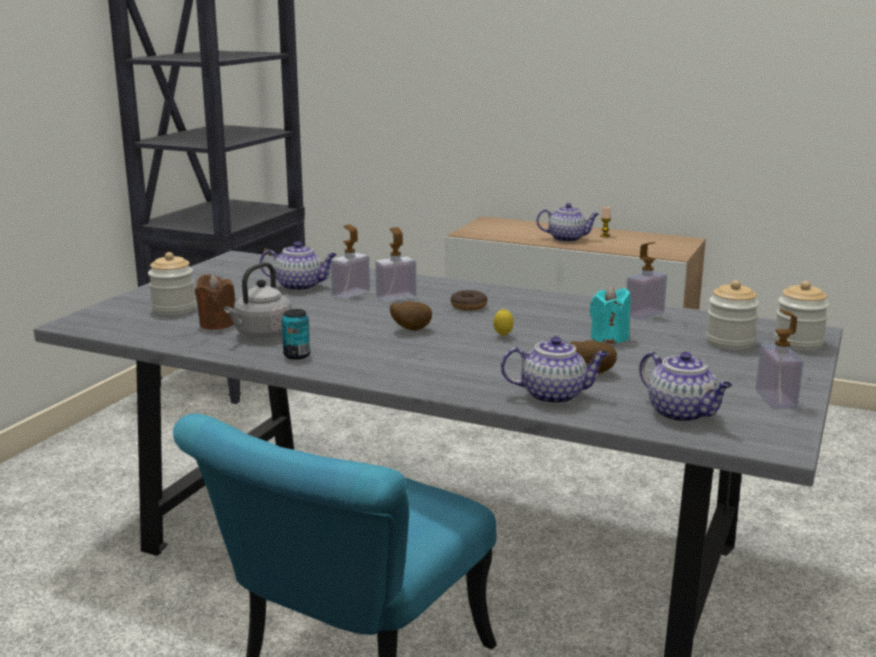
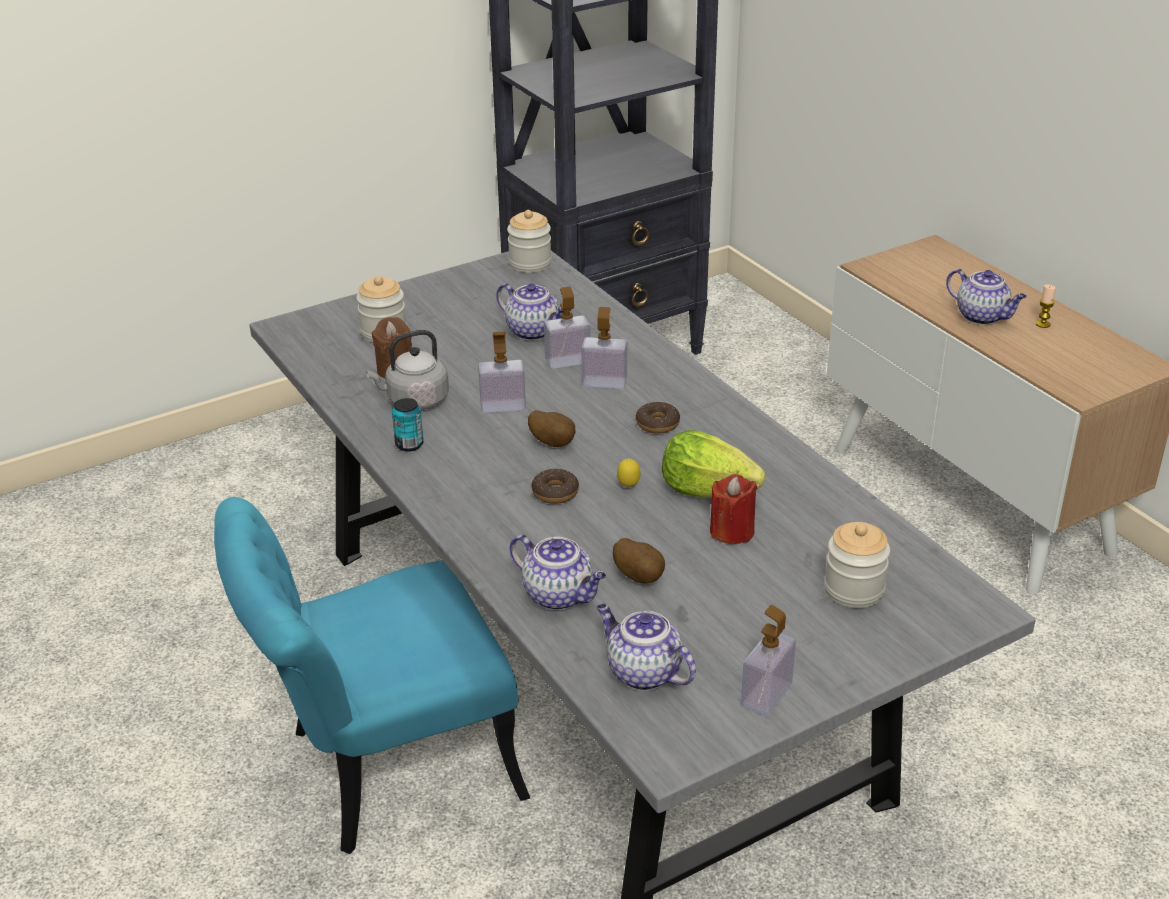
camera: 35 degrees right, 15 degrees up
turquoise candle [590,286,631,343] -> red candle [710,474,757,544]
soap dispenser [627,242,667,320] -> soap dispenser moved to [478,331,526,413]
teapot [639,352,732,422] -> teapot turned 135 degrees clockwise [597,604,696,691]
jar [774,281,829,351] -> jar moved to [507,210,552,273]
none -> donut [532,469,579,504]
none -> lettuce [662,430,765,498]

